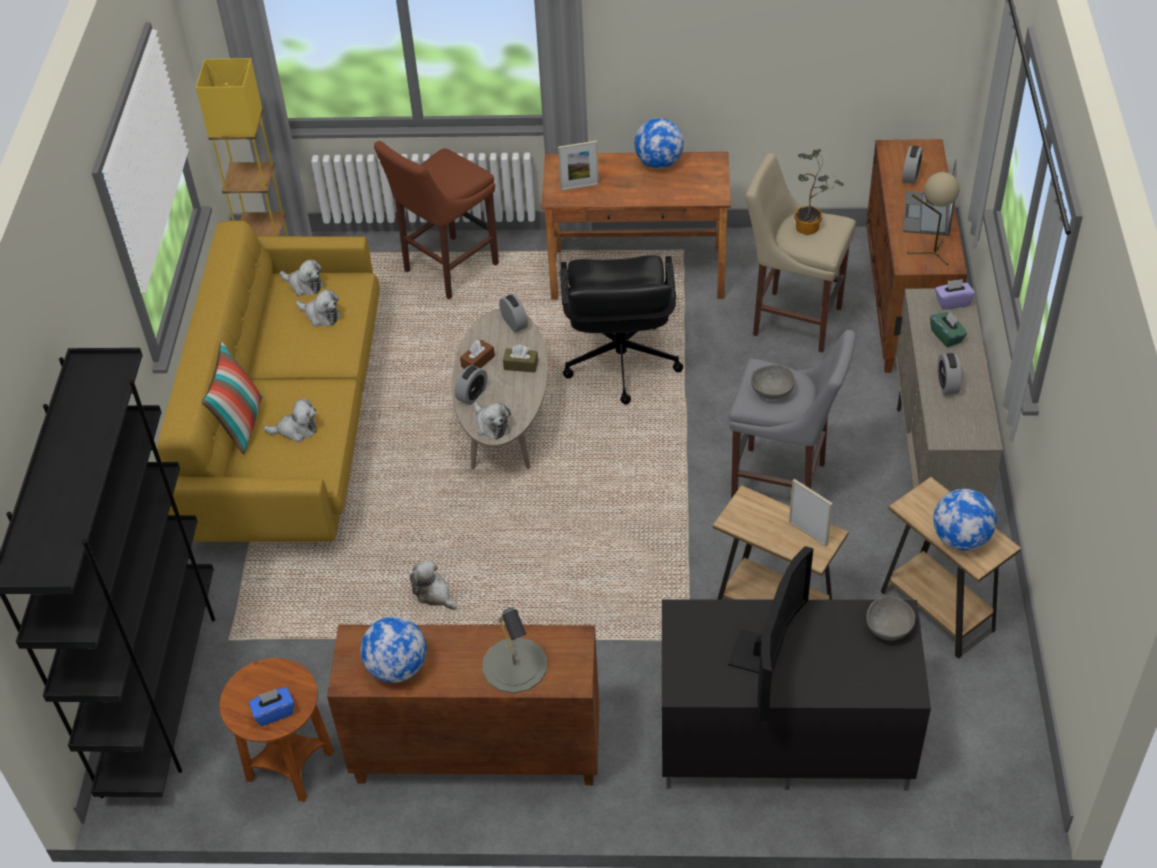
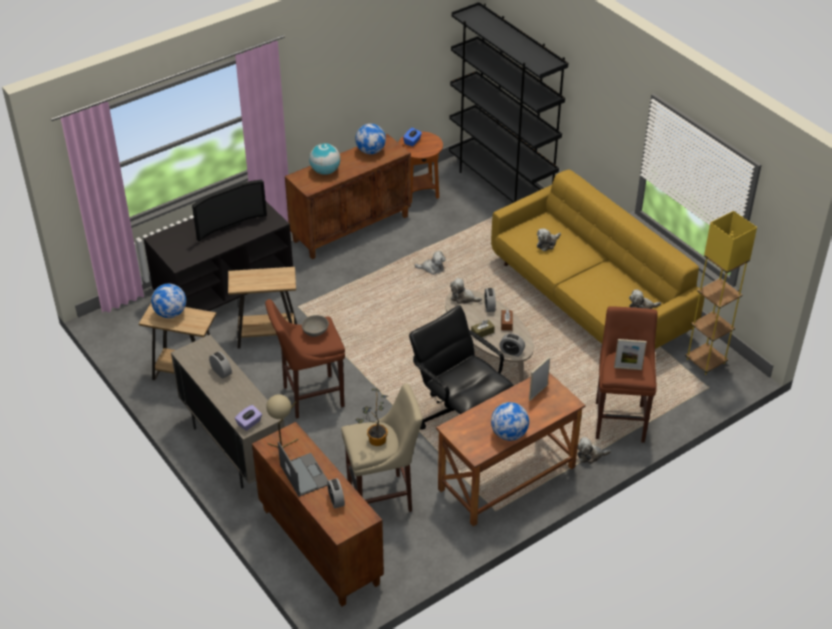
camera: 140 degrees right, 5 degrees down
pillow [202,342,263,454] -> none
plush toy [296,290,341,327] -> plush toy moved to [577,437,611,464]
grey table lamp [482,607,547,693] -> globe [309,143,340,175]
television [728,546,813,722] -> television turned 105 degrees counterclockwise [192,180,267,241]
grey stool [729,330,856,499] -> brown stool [265,299,345,419]
picture frame [789,479,833,547] -> picture frame moved to [614,339,647,370]
grey bowl [866,596,915,641] -> none
green tissue box [930,311,967,347] -> none

